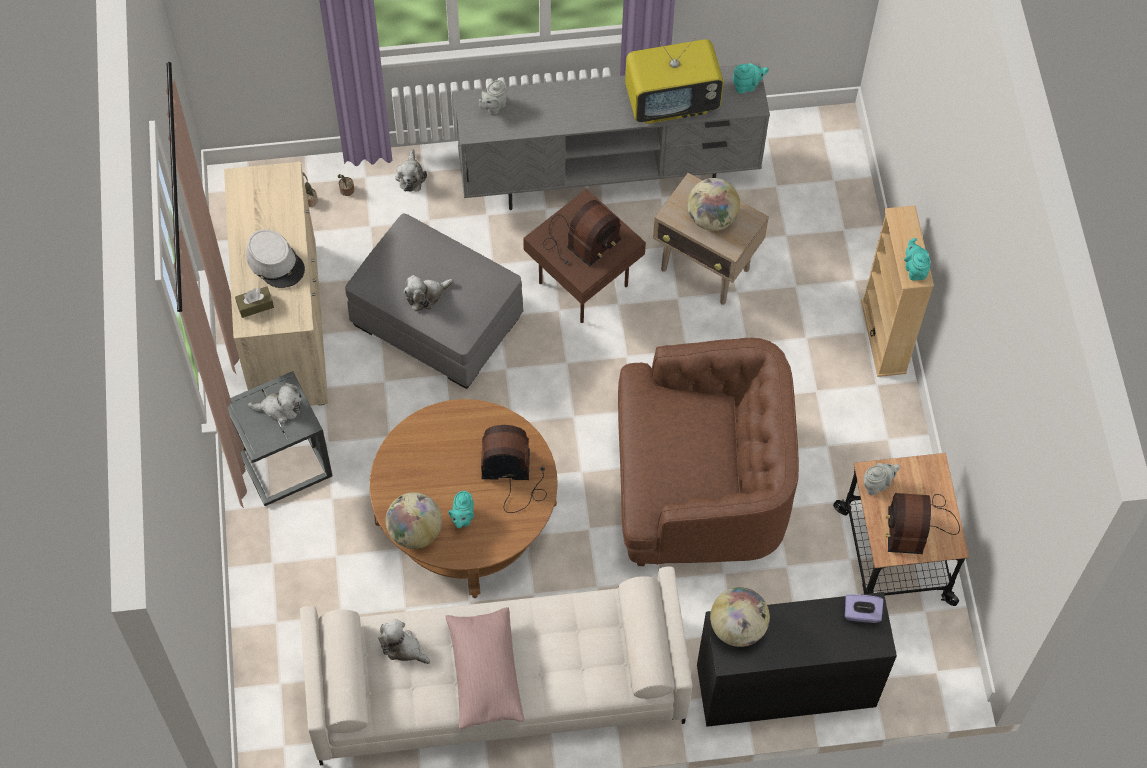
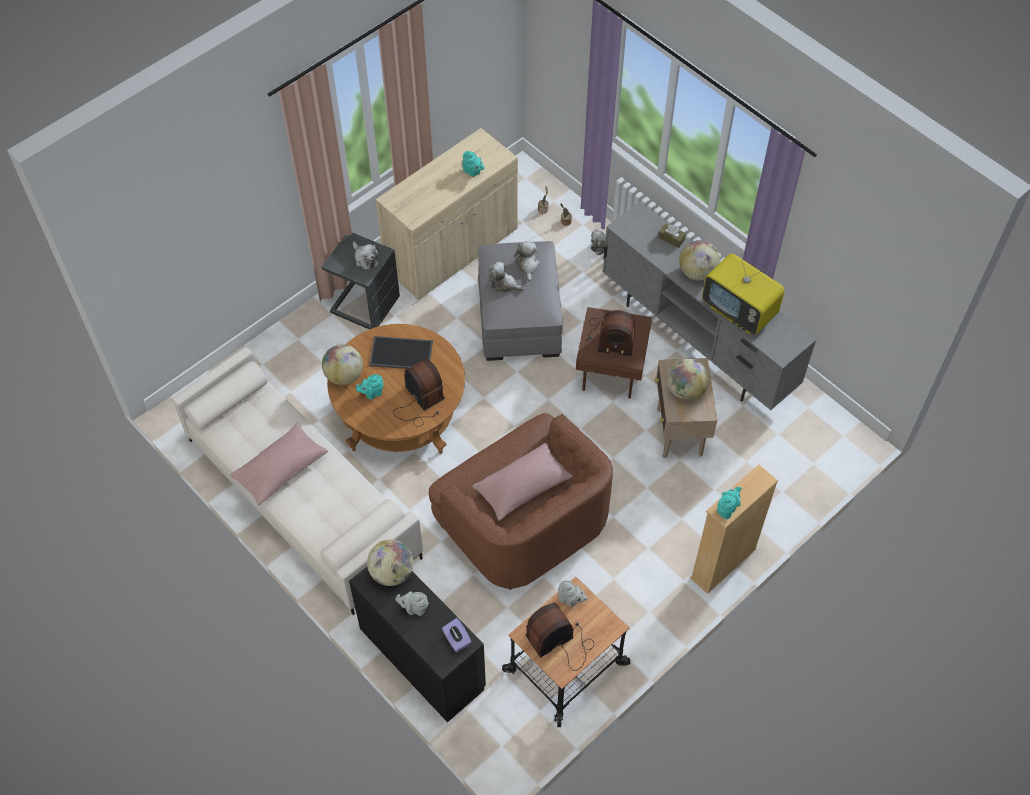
camera: 55 degrees right, 5 degrees down
brown tissue box [235,286,274,318] -> brown tissue box moved to [658,223,686,248]
grey hat [246,229,305,288] -> none
plush toy [378,619,430,664] -> plush toy moved to [514,241,540,281]
grey teapot [479,80,507,115] -> grey teapot moved to [396,591,429,616]
turquoise teapot [733,63,769,94] -> turquoise teapot moved to [462,151,485,177]
none -> tray [369,336,433,369]
none -> pink pillow [472,443,573,521]
none -> globe [679,240,720,281]

